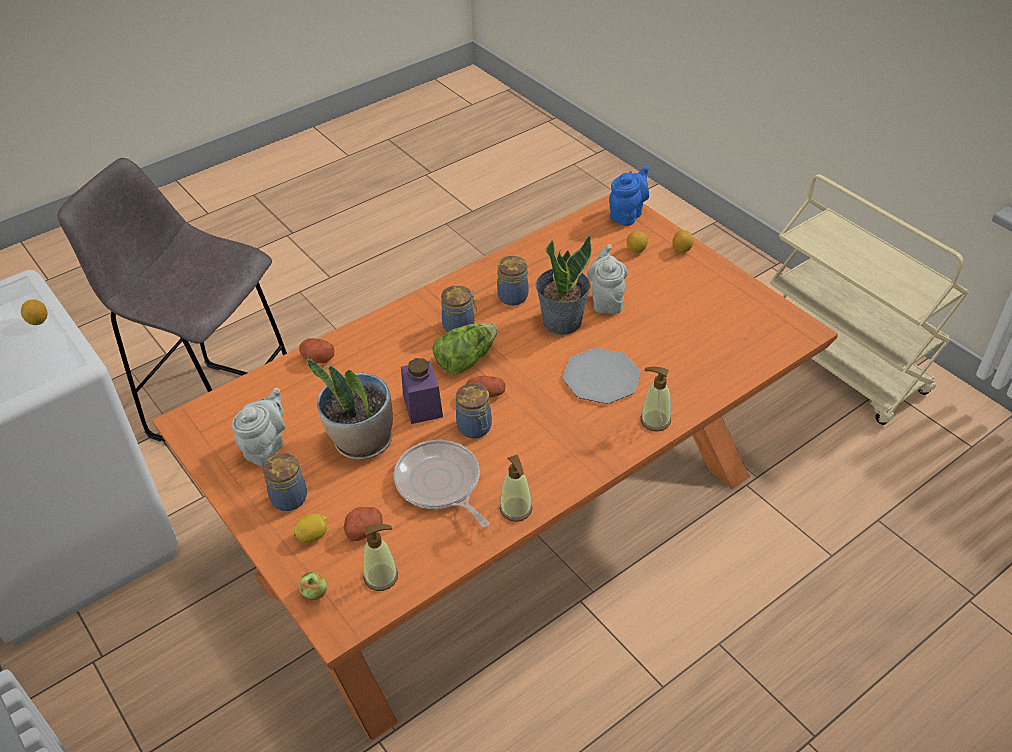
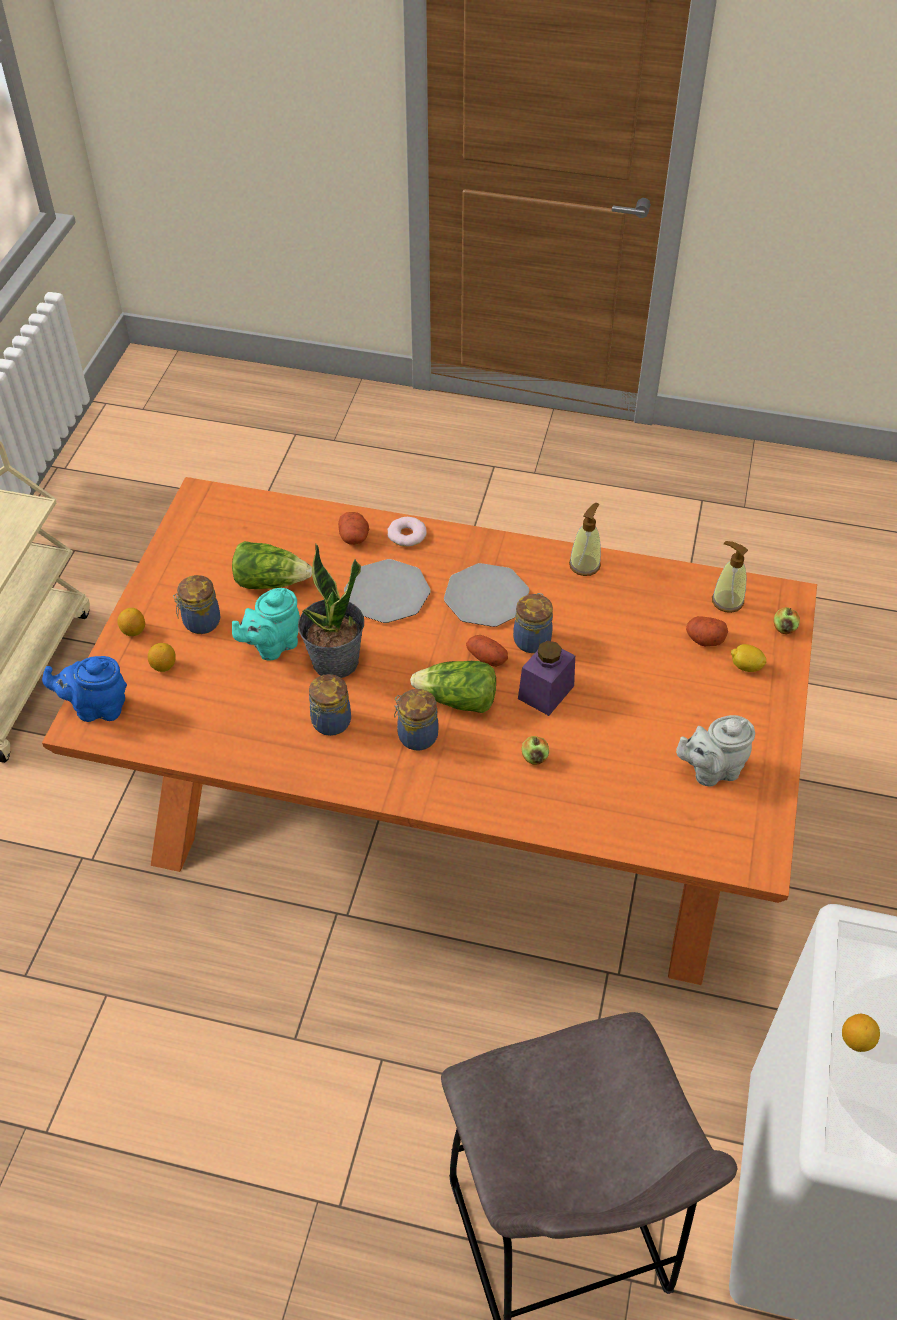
camera: 130 degrees left, 5 degrees up
jar [263,452,307,511] -> jar moved to [173,575,220,634]
potato [299,338,335,363] -> potato moved to [338,512,369,545]
potted plant [306,358,393,460] -> none
frying pan [394,440,489,527] -> none
grey teapot [587,244,628,314] -> turquoise teapot [232,588,300,661]
soap dispenser [640,367,671,432] -> donut [387,517,427,547]
none -> lettuce [232,541,312,589]
none -> plate [444,563,529,627]
none -> apple [521,736,549,765]

